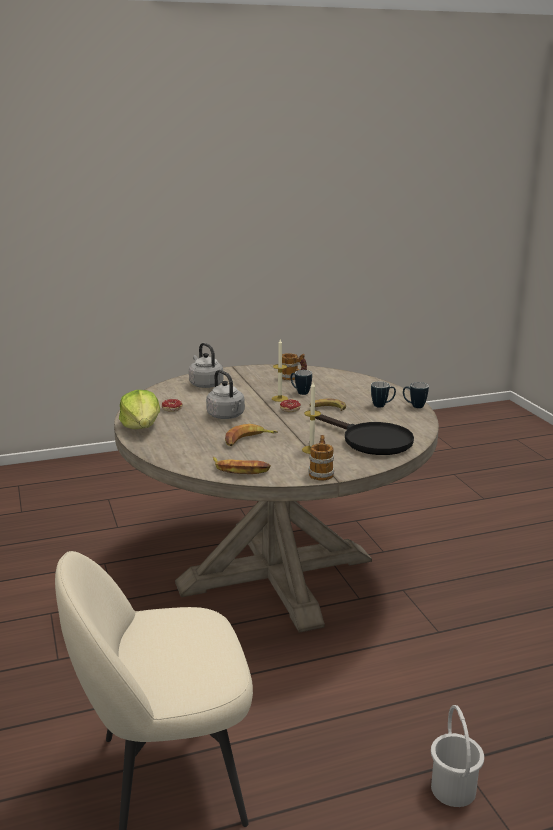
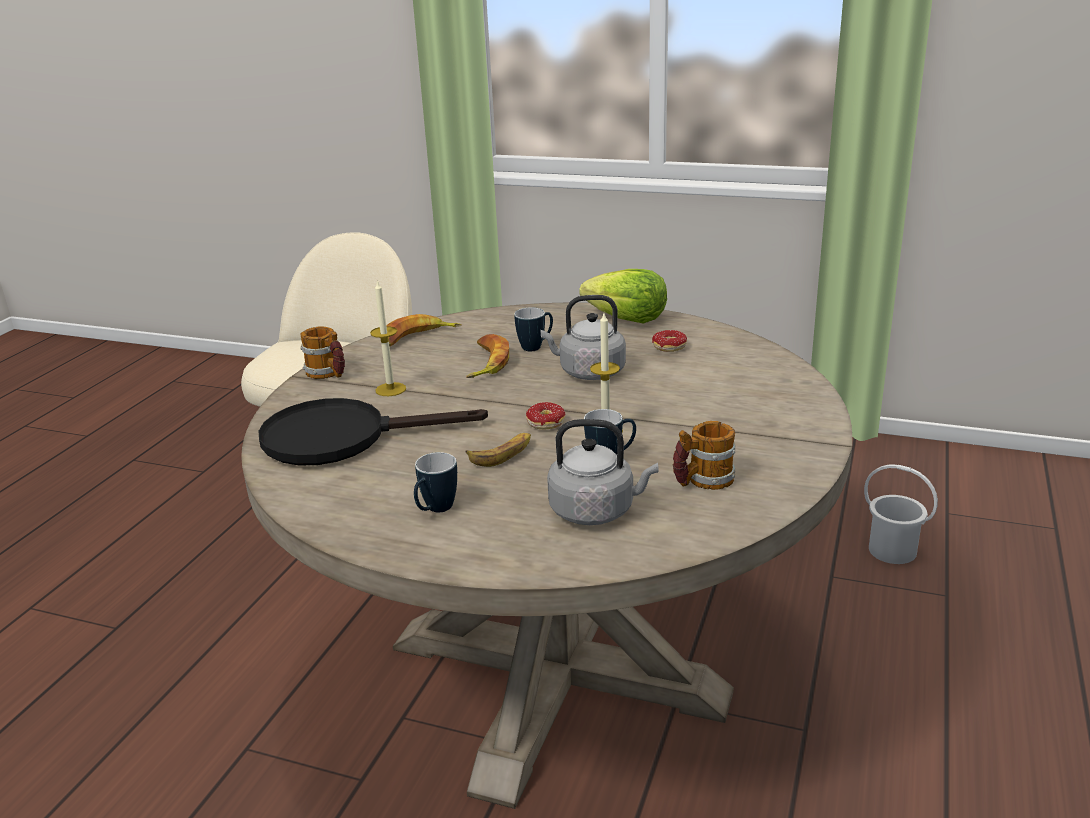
camera: 130 degrees right, 5 degrees up
grey kettle [189,343,224,388] -> grey kettle moved to [547,419,659,525]
mug [403,382,429,408] -> mug moved to [514,307,553,352]
white bucket [431,705,484,807] -> white bucket moved to [864,465,938,564]

